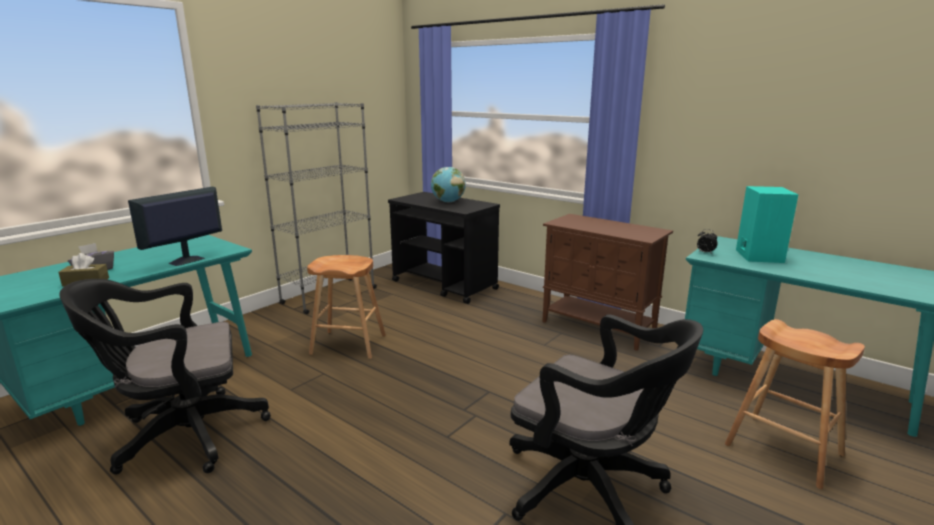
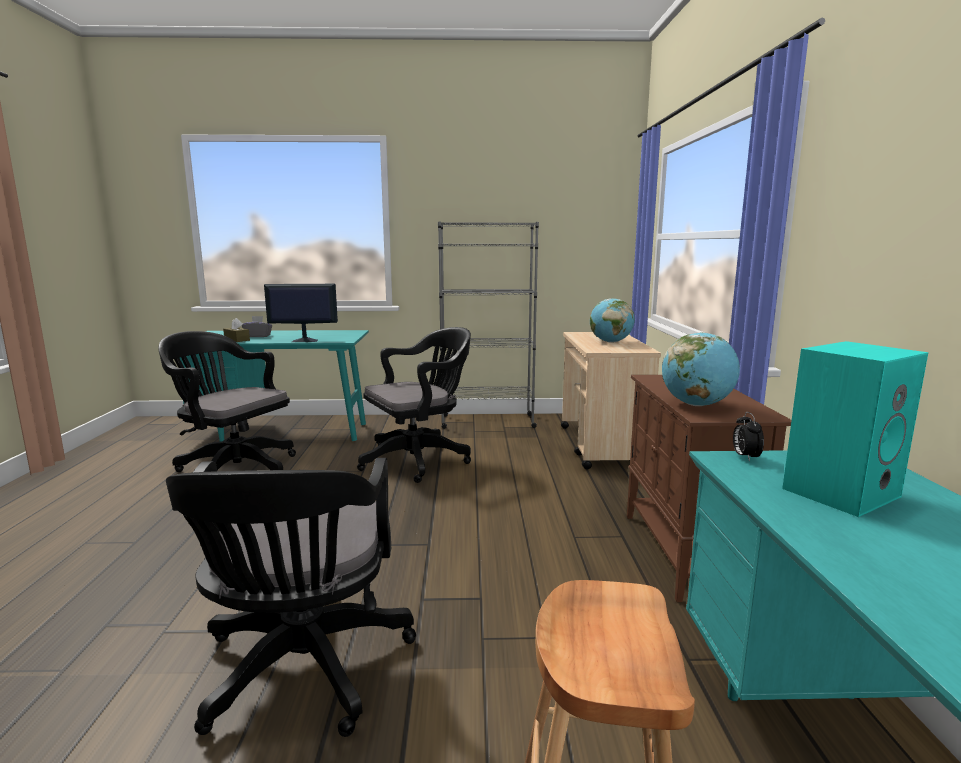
camera: 50 degrees right, 5 degrees down
brown stool [307,255,386,359] -> black office chair [357,327,471,483]
black cart [388,192,500,304] -> beige cart [561,332,661,470]
none -> globe [662,332,740,406]

